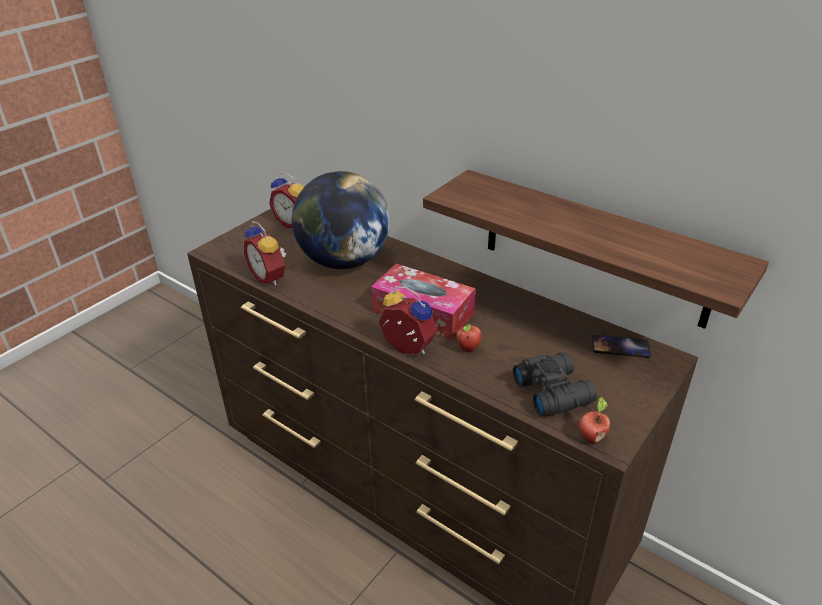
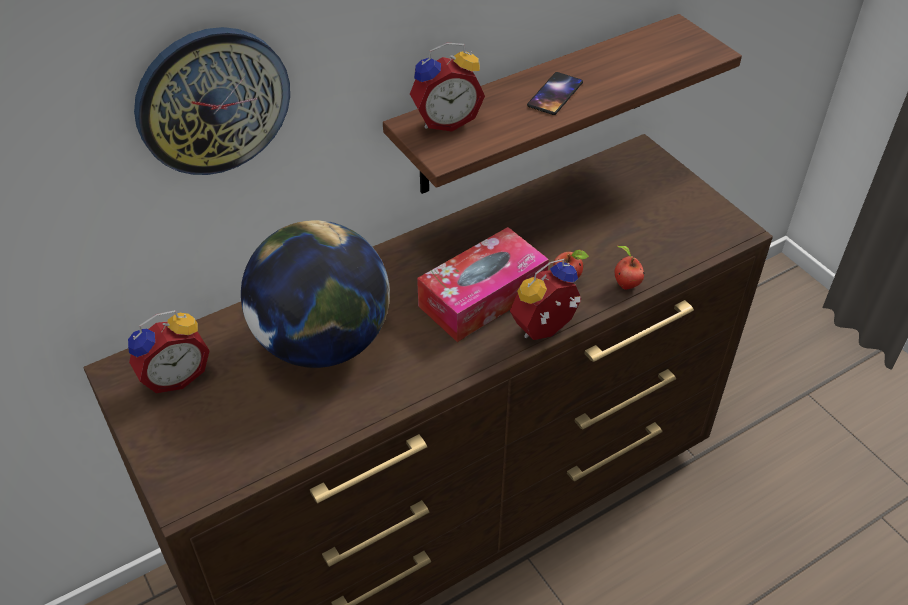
camera: 70 degrees left, 10 degrees up
alarm clock [244,221,286,286] -> alarm clock moved to [410,43,485,132]
black binoculars [513,352,597,416] -> none
apple [579,397,610,443] -> apple moved to [615,246,645,290]
phone [592,335,651,358] -> phone moved to [527,72,583,115]
none -> wall clock [134,27,290,175]

